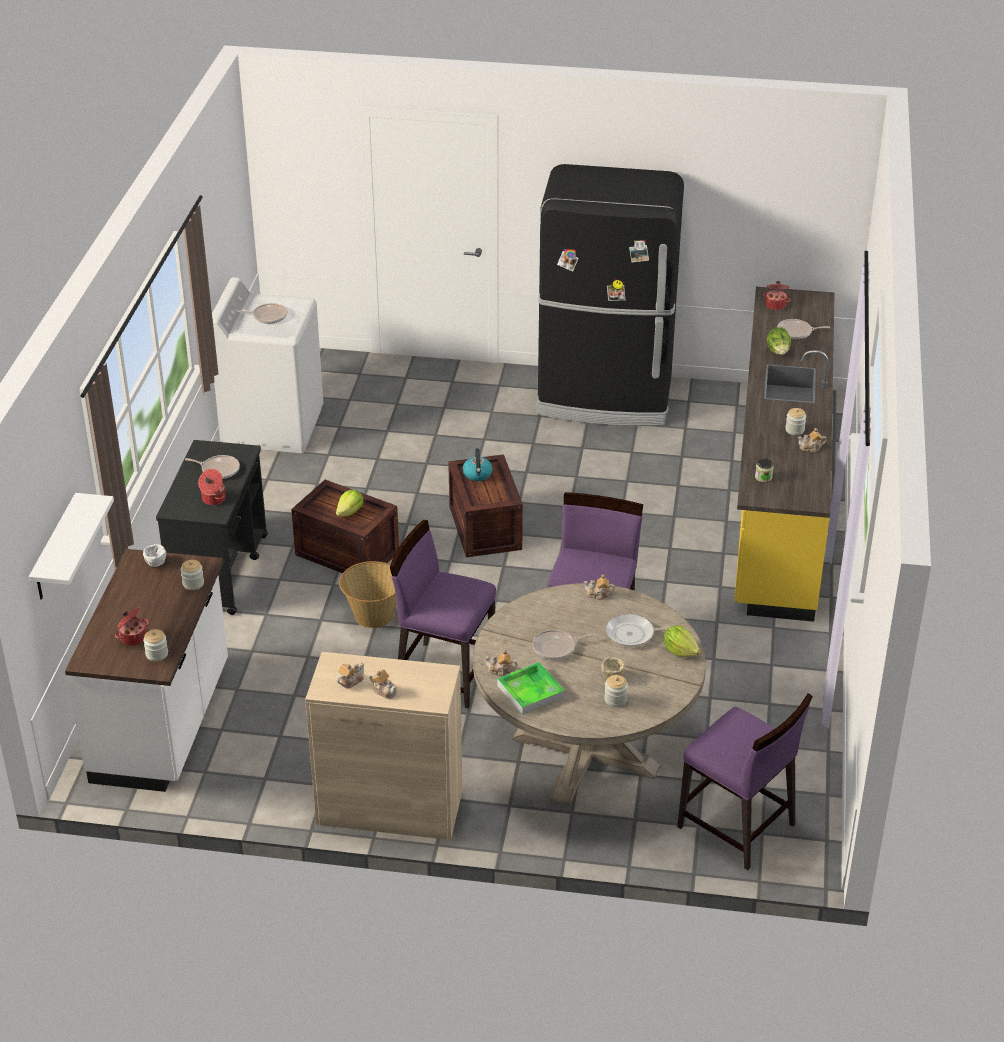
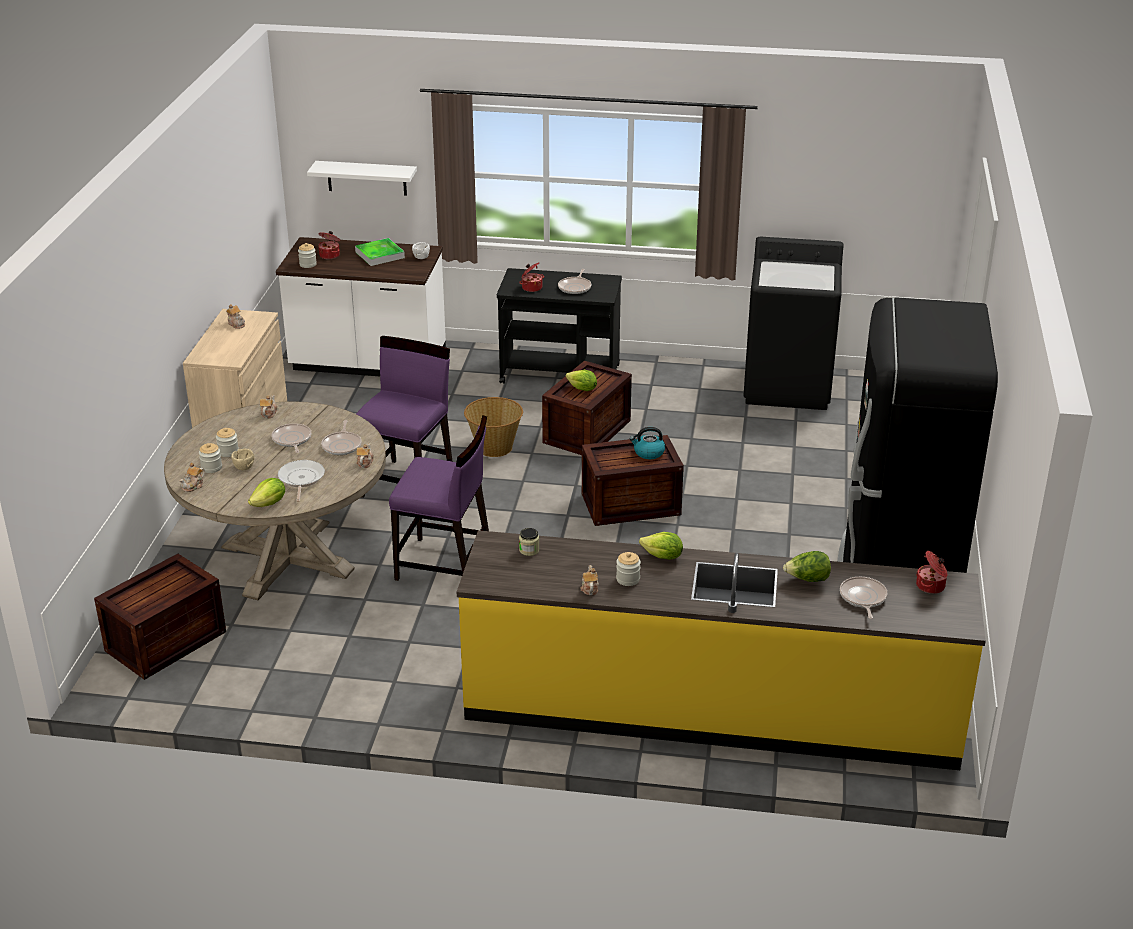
camera: 90 degrees right, 5 degrees down
jar [181,560,204,590] -> jar moved to [216,428,239,457]
white washing machine [212,277,323,453] -> black washing machine [743,237,844,410]
frying pan [235,303,288,324] -> frying pan moved to [321,420,361,455]
teapot [369,669,397,699] -> teapot moved to [179,463,205,492]
tray [497,662,565,715] -> tray moved to [355,238,405,266]
purple chair [677,693,813,870] -> crate [94,554,226,680]
none -> lettuce [639,532,683,560]

